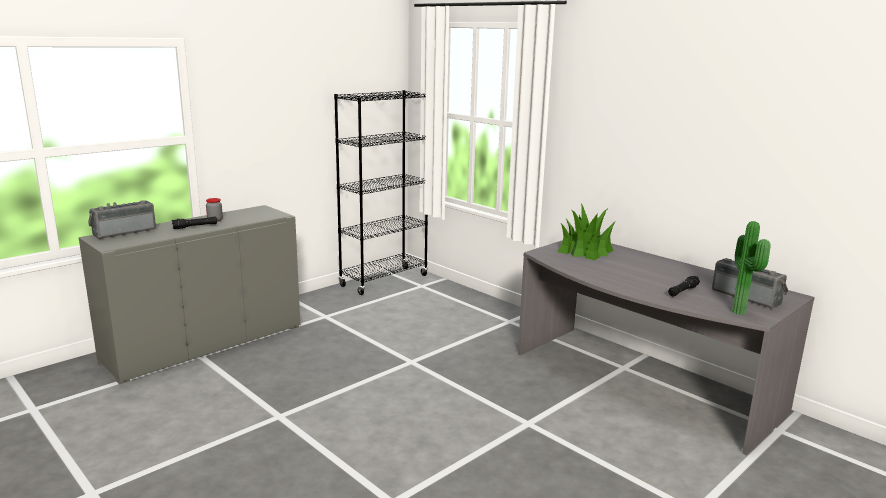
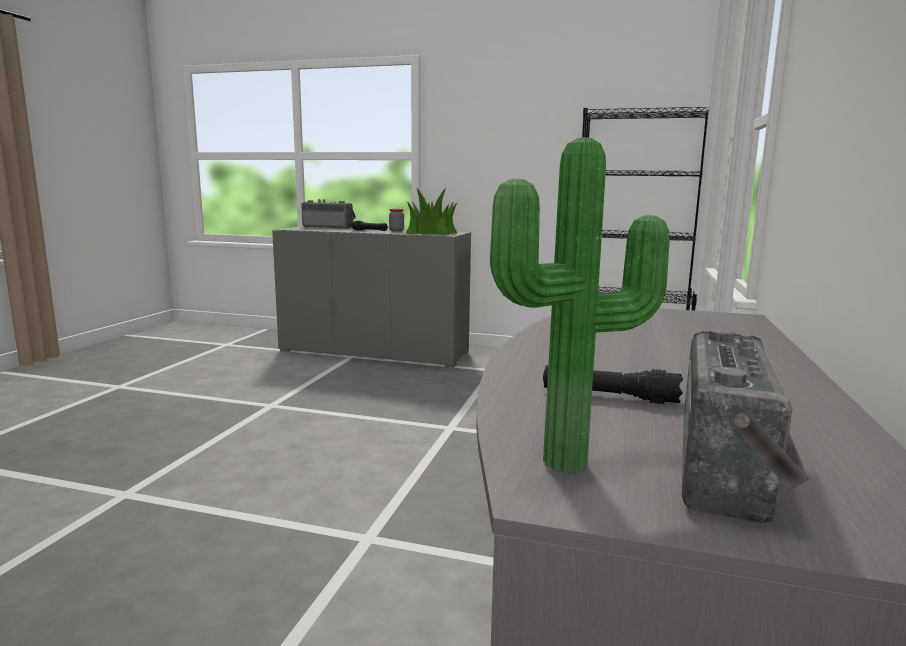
camera: 60 degrees right, 5 degrees down
potted plant [558,203,615,260] -> potted plant moved to [406,187,458,235]

